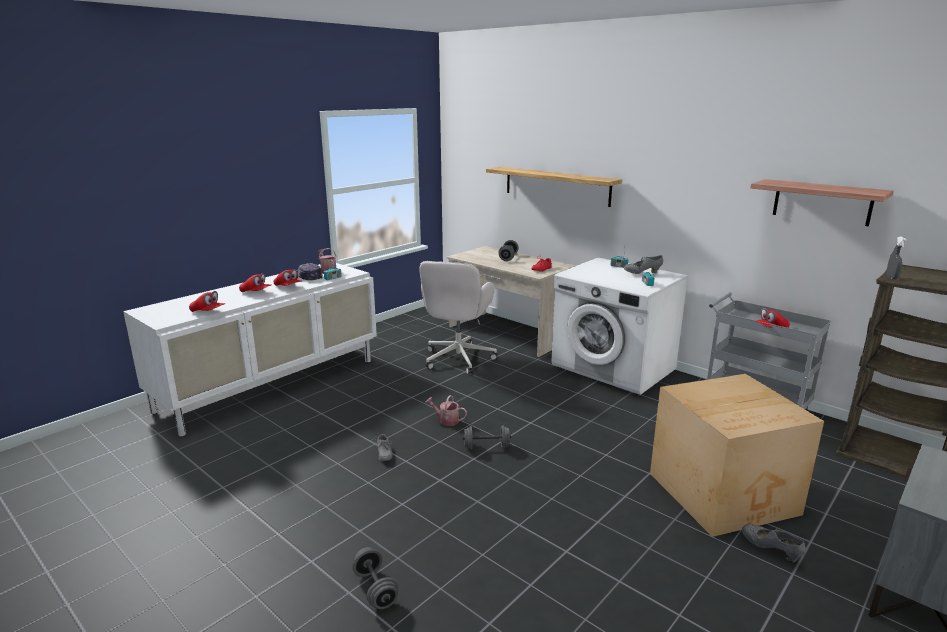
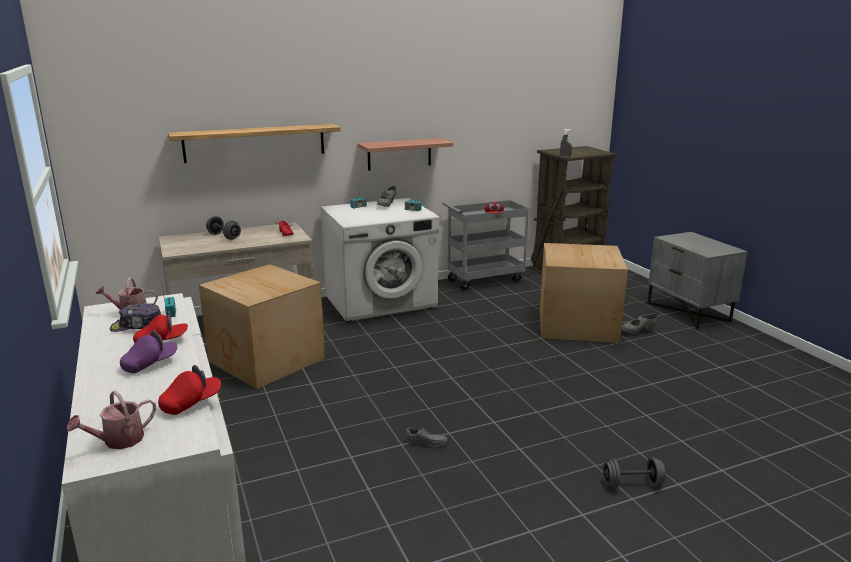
camera: 65 degrees left, 0 degrees up
red cap [239,273,271,292] -> purple cap [120,330,177,373]
white office chair [419,261,497,374] -> cardboard box [199,264,325,389]
watering can [425,395,467,426] -> watering can moved to [67,390,156,449]
grey dumbbell [462,425,511,449] -> none
shelf [750,179,893,226] -> shelf moved to [357,138,453,170]

